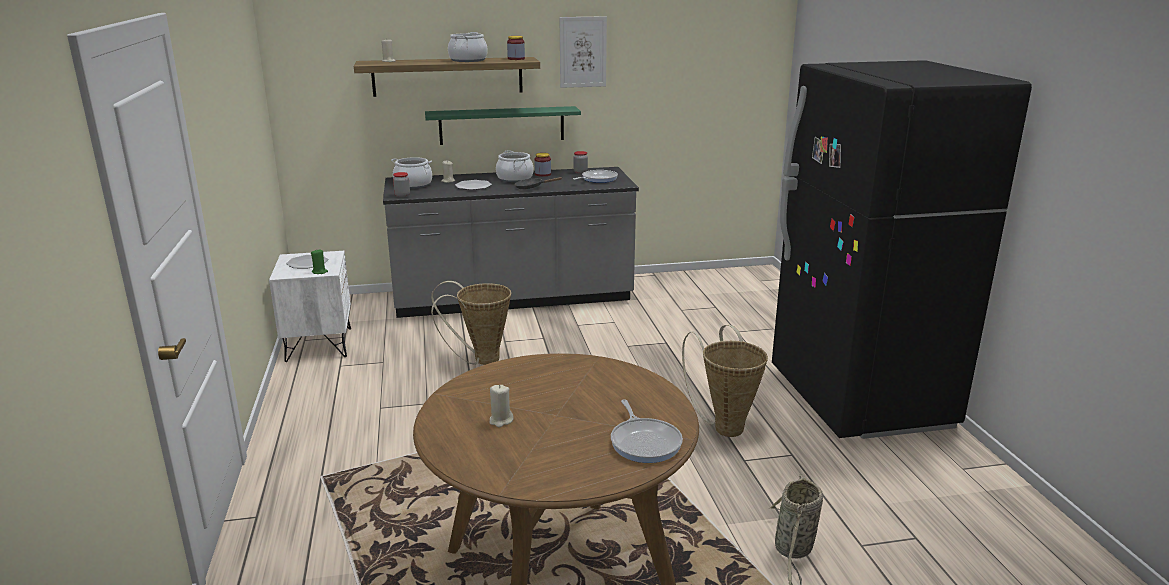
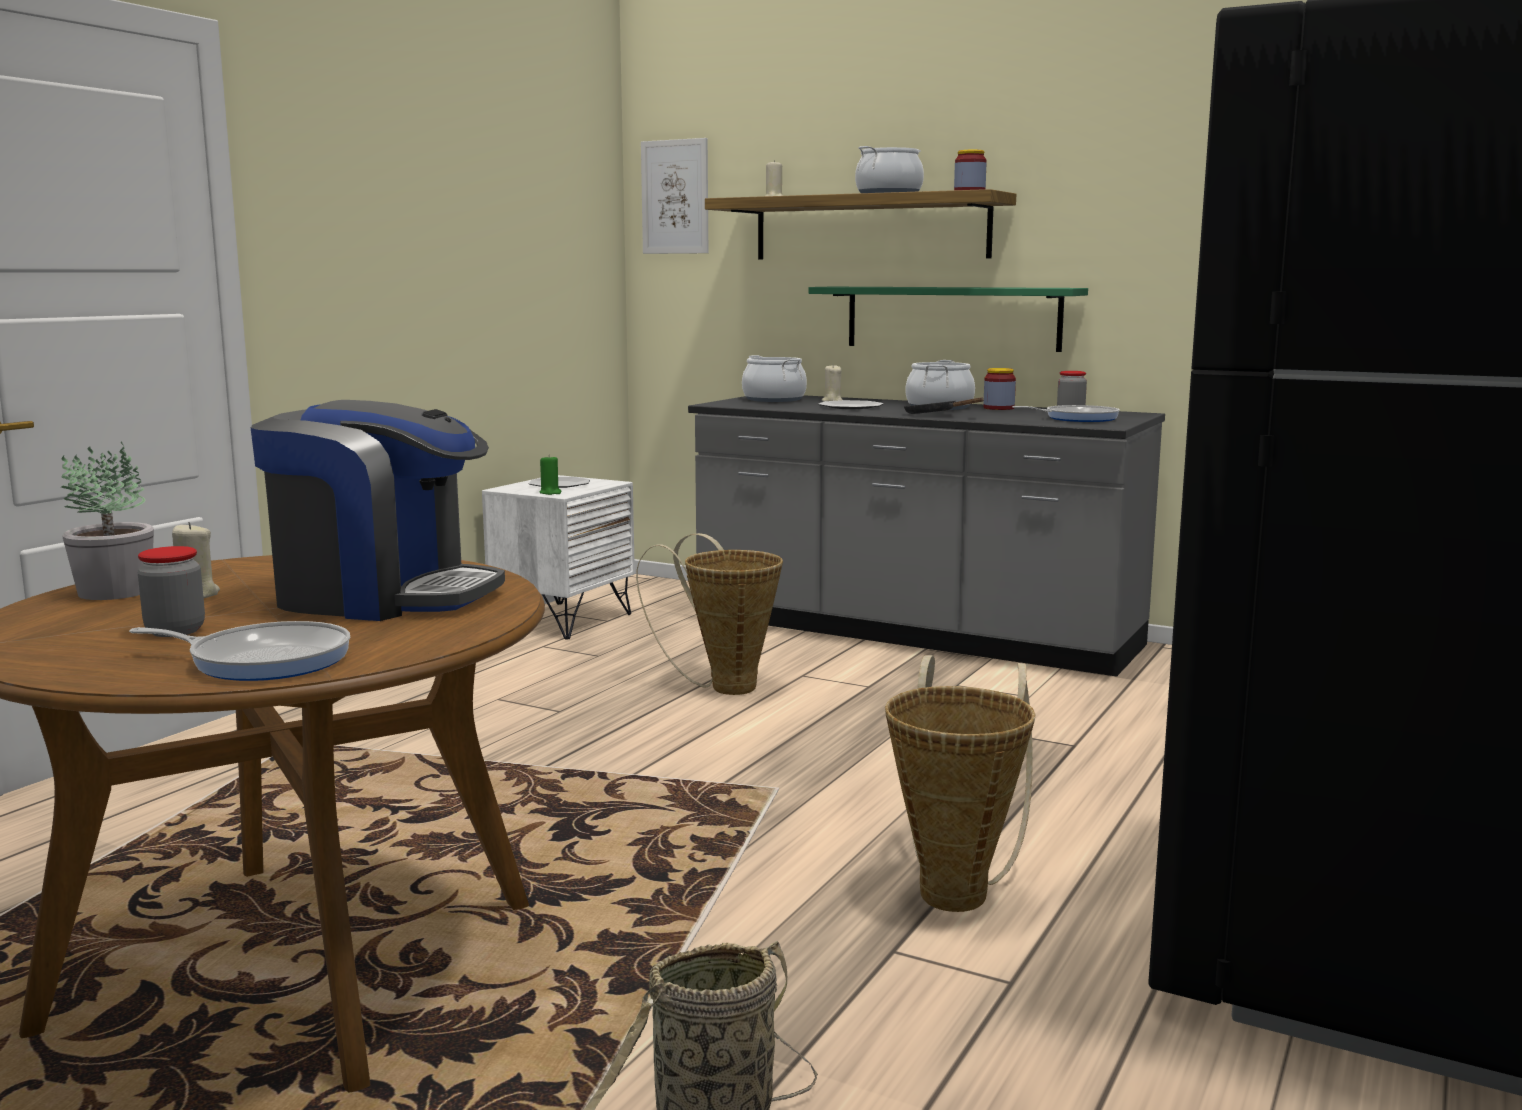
camera: 40 degrees right, 10 degrees down
jar [393,172,410,198] -> jar moved to [138,546,205,637]
picture [560,16,607,88] -> picture moved to [641,138,708,254]
frying pan [611,399,683,463] -> frying pan turned 105 degrees counterclockwise [129,621,351,681]
none -> potted plant [61,442,154,600]
none -> coffee machine [251,400,505,621]

